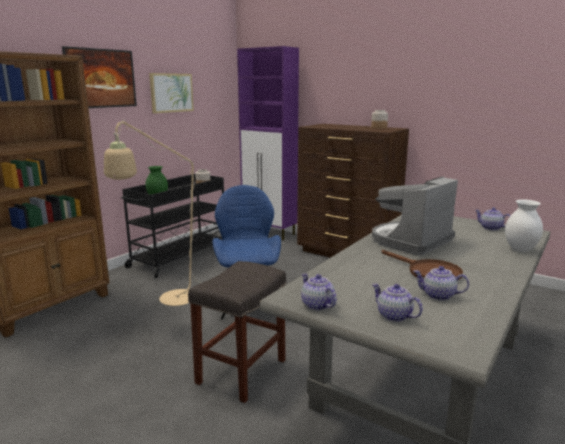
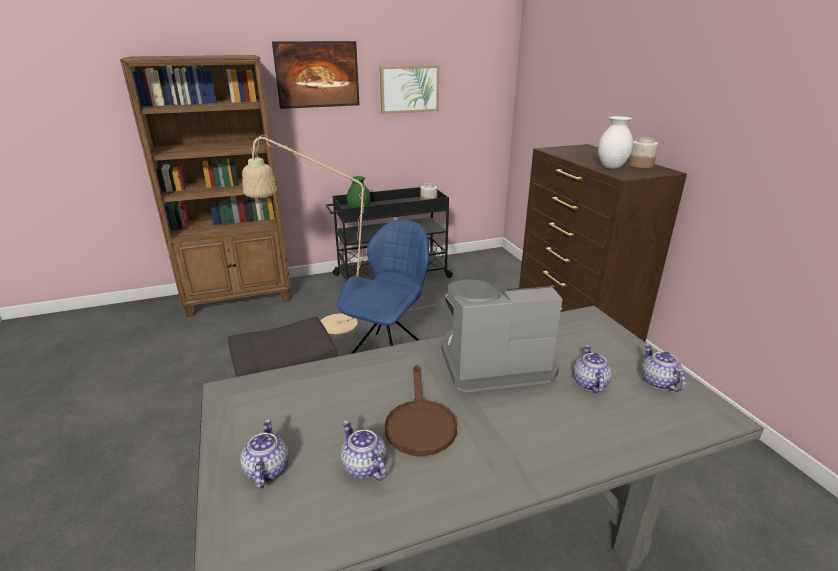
camera: 35 degrees right, 10 degrees up
purple cabinet [237,46,299,240] -> none
teapot [301,273,337,310] -> teapot moved to [573,345,612,393]
white vase [505,199,543,252] -> white vase moved to [598,116,633,169]

